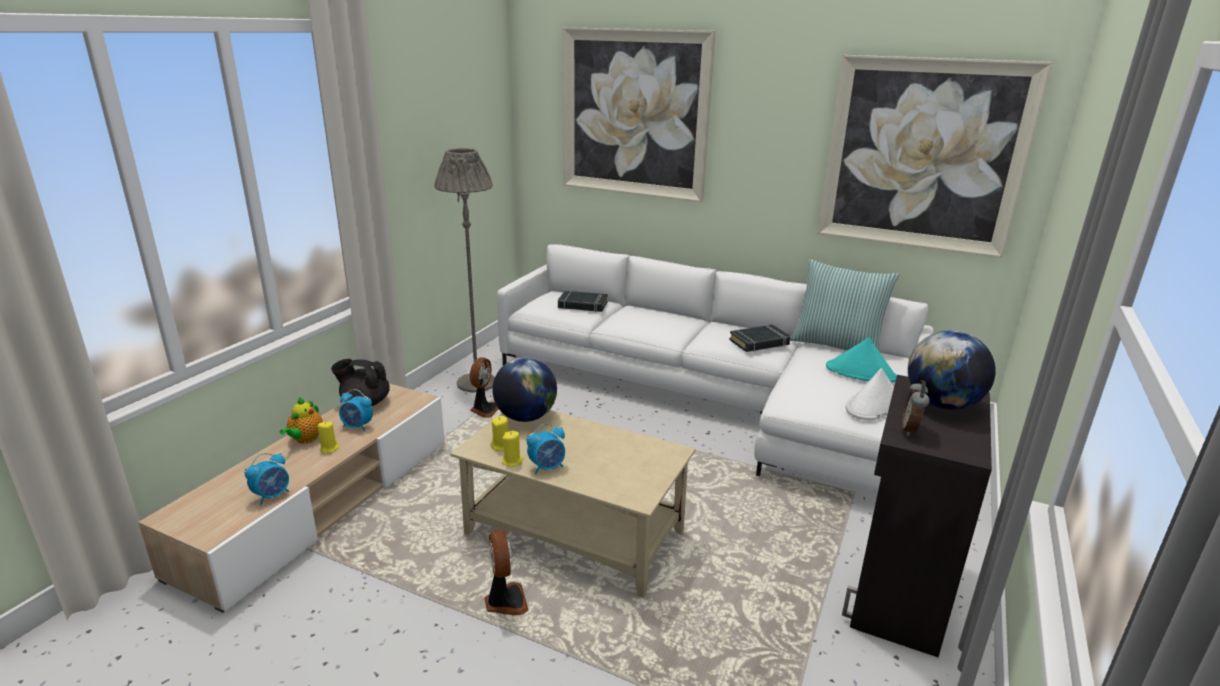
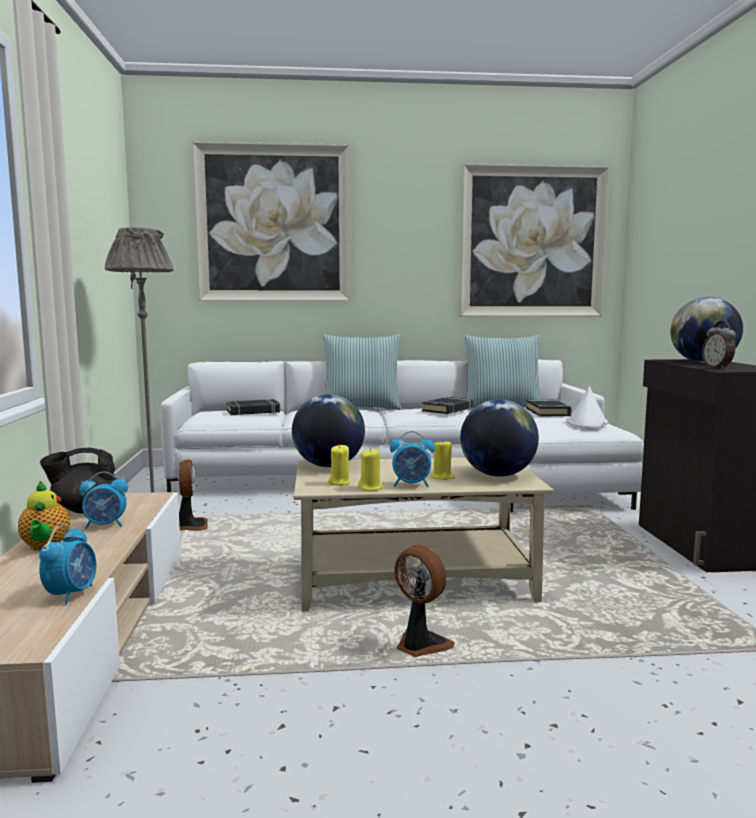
camera: 30 degrees left, 15 degrees down
yellow candle [317,421,339,454] -> yellow candle moved to [431,442,455,480]
alarm clock [526,424,565,475] -> alarm clock turned 60 degrees clockwise [390,431,435,487]
turquoise hat [826,337,897,383] -> black book [526,400,572,416]
none -> pillow [323,334,401,410]
none -> globe [460,399,539,477]

